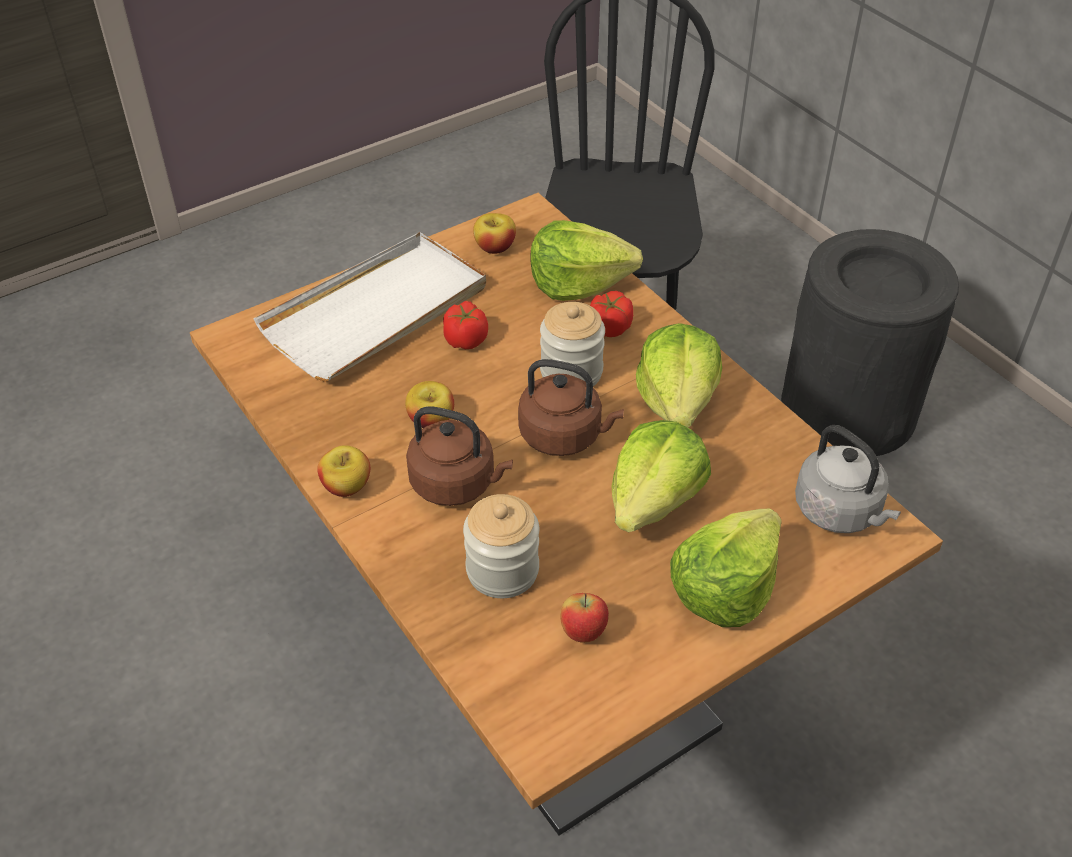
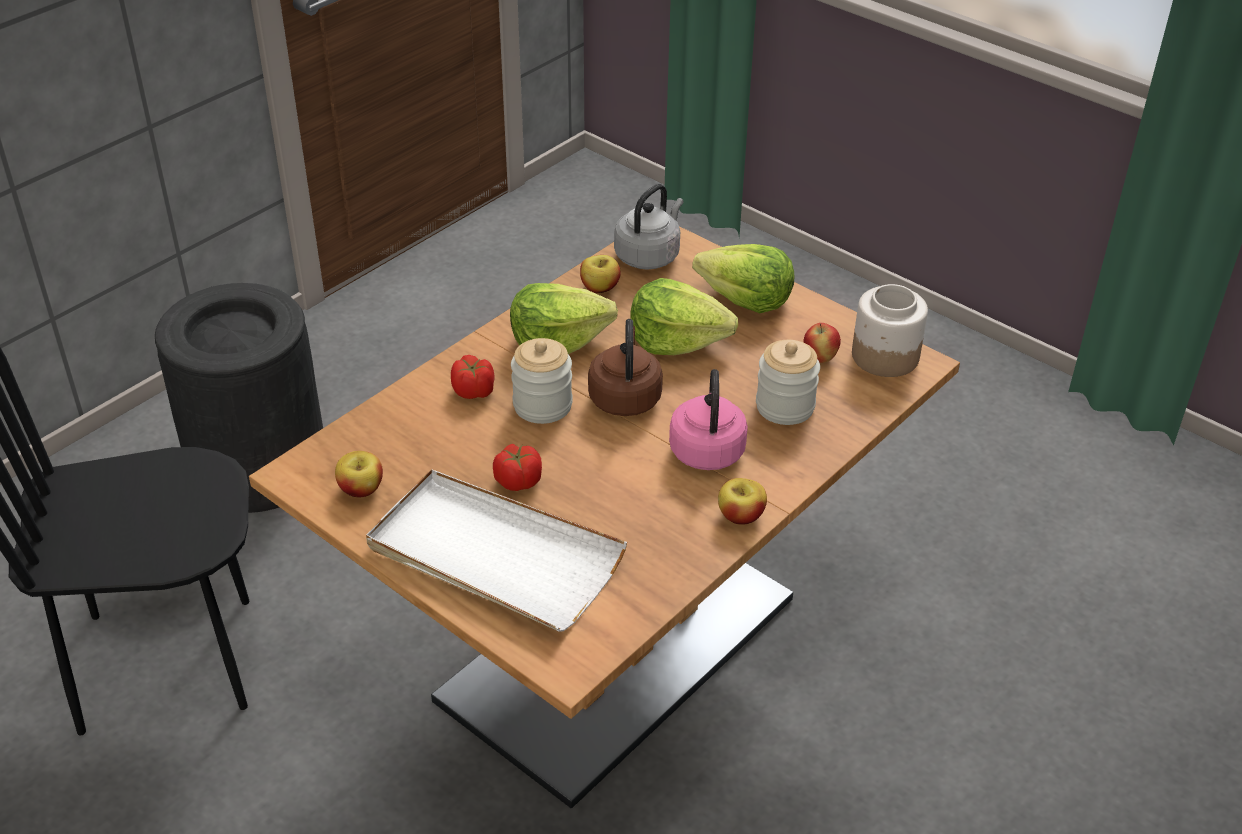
camera: 105 degrees left, 5 degrees down
apple [405,381,454,428] -> apple moved to [580,255,621,293]
brown kettle [406,406,513,506] -> pink kettle [669,369,748,470]
lettuce [531,220,643,301] -> none
none -> jar [852,284,928,377]

